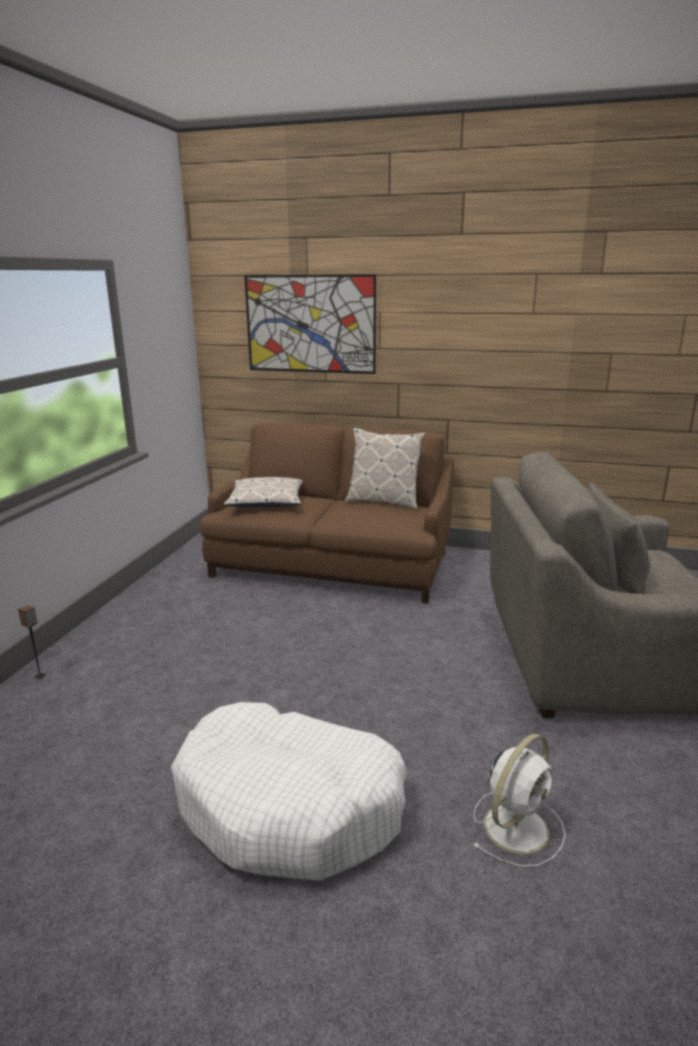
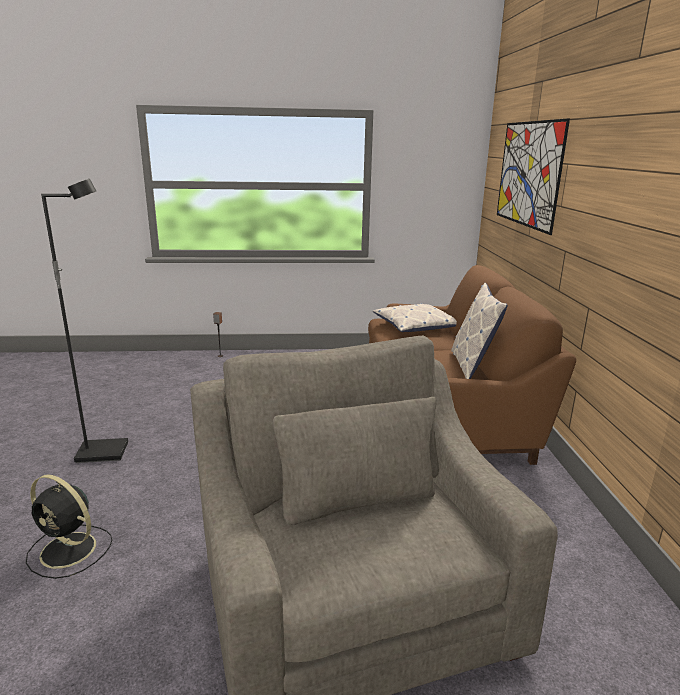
camera: 70 degrees right, 0 degrees up
white dog bed [171,702,407,881] -> black floor lamp [41,179,128,463]
white fan [472,734,566,867] -> black fan [26,474,112,579]

